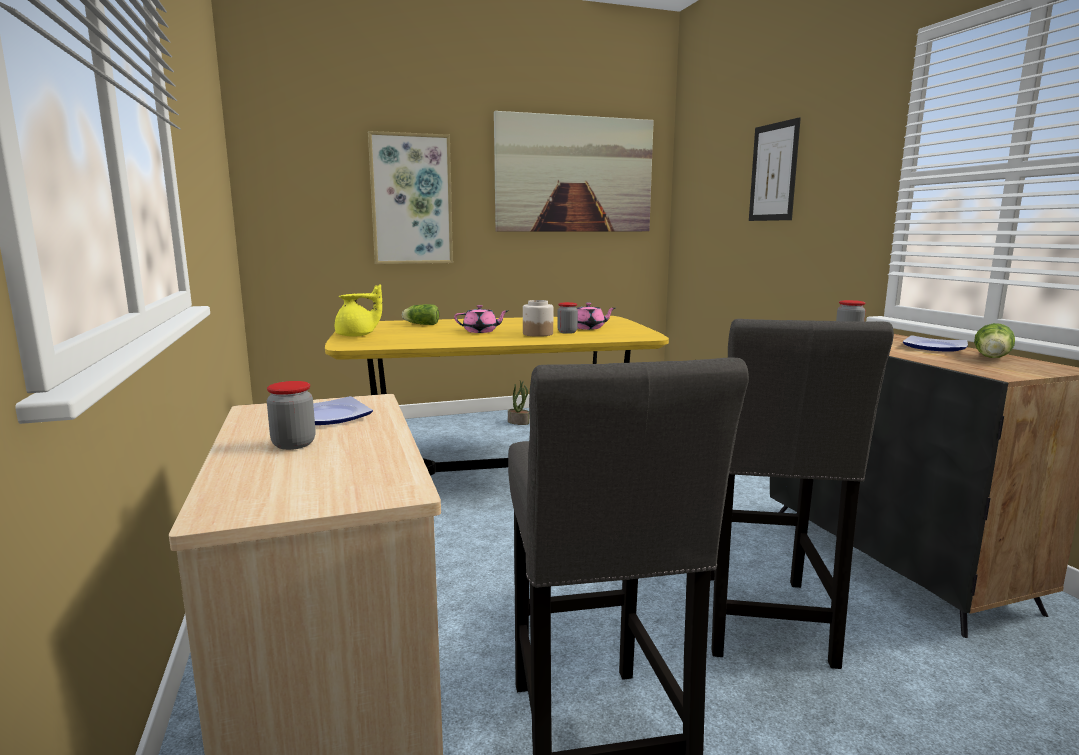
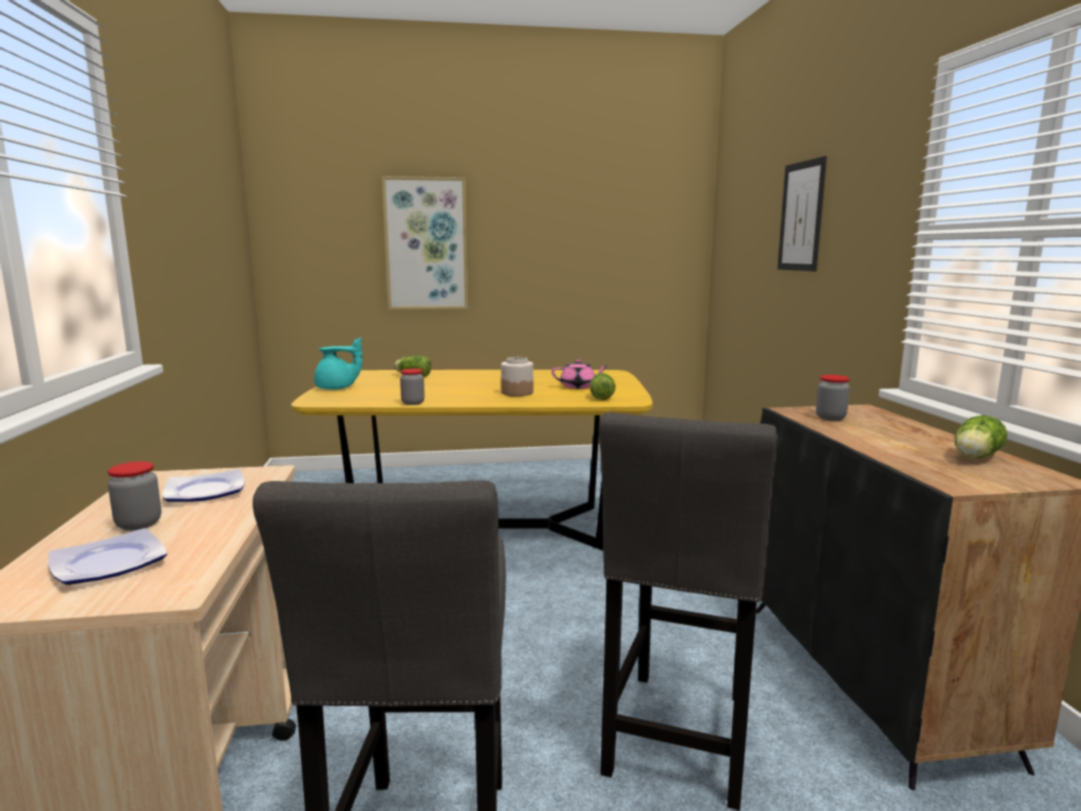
camera: 10 degrees right, 0 degrees up
yellow teapot [335,284,382,337] -> turquoise teapot [314,337,362,390]
pink teapot [454,305,509,333] -> none
picture [494,111,654,232] -> none
potted plant [508,381,530,425] -> none
jar [557,302,578,334] -> jar moved to [400,369,425,405]
plate [903,335,968,352] -> plate moved to [48,528,167,585]
none -> lettuce [590,373,615,400]

